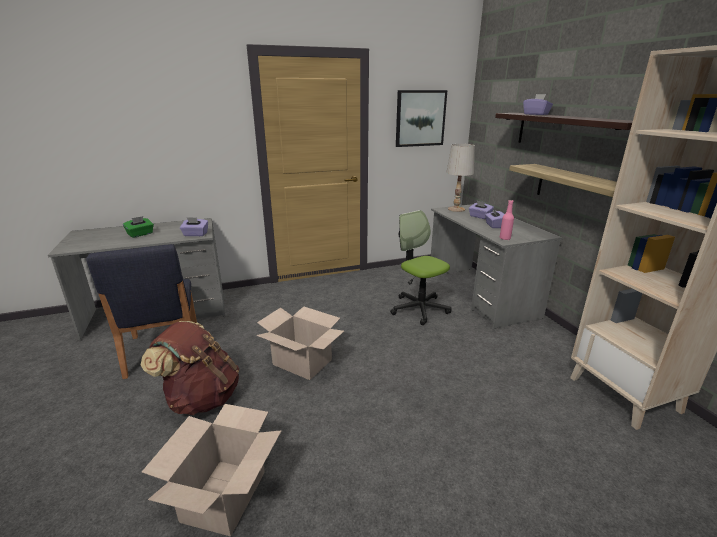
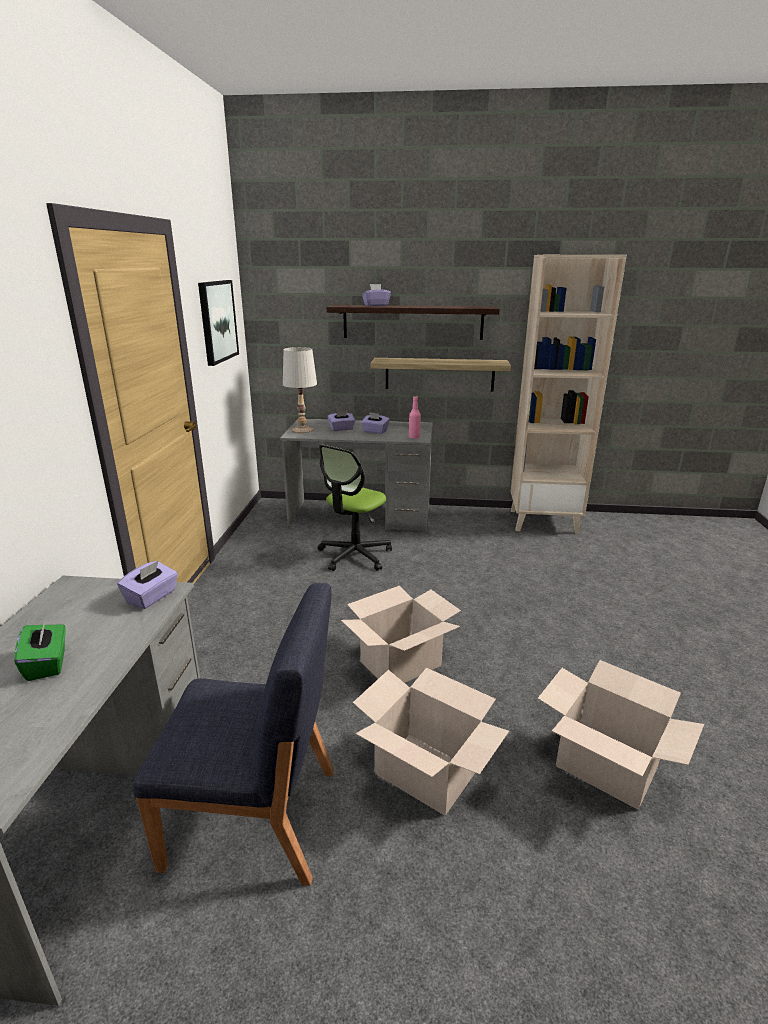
camera: 65 degrees left, 0 degrees up
brown backpack [141,321,239,415] -> cardboard box [353,668,509,816]
office chair [390,210,451,325] -> office chair turned 45 degrees counterclockwise [318,445,392,571]

